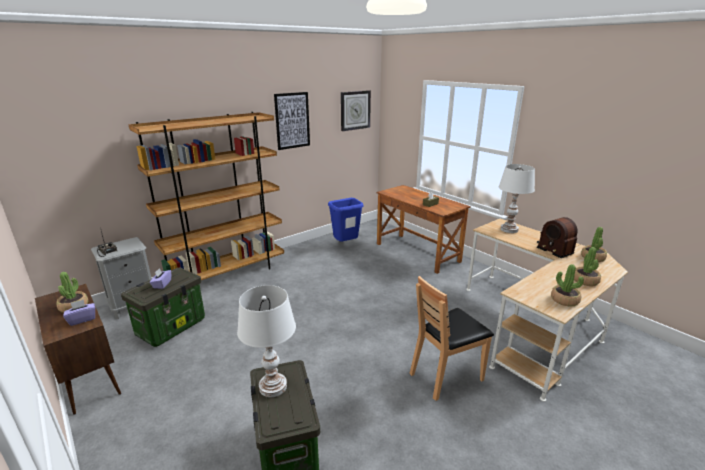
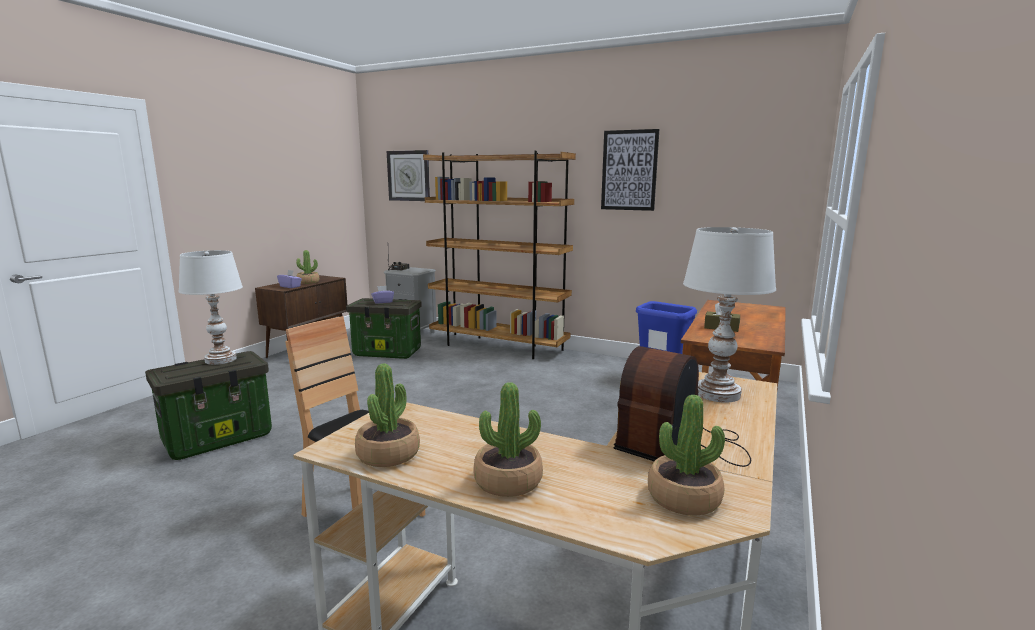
camera: 65 degrees right, 10 degrees down
wall clock [341,90,371,131] -> wall clock moved to [387,150,430,201]

